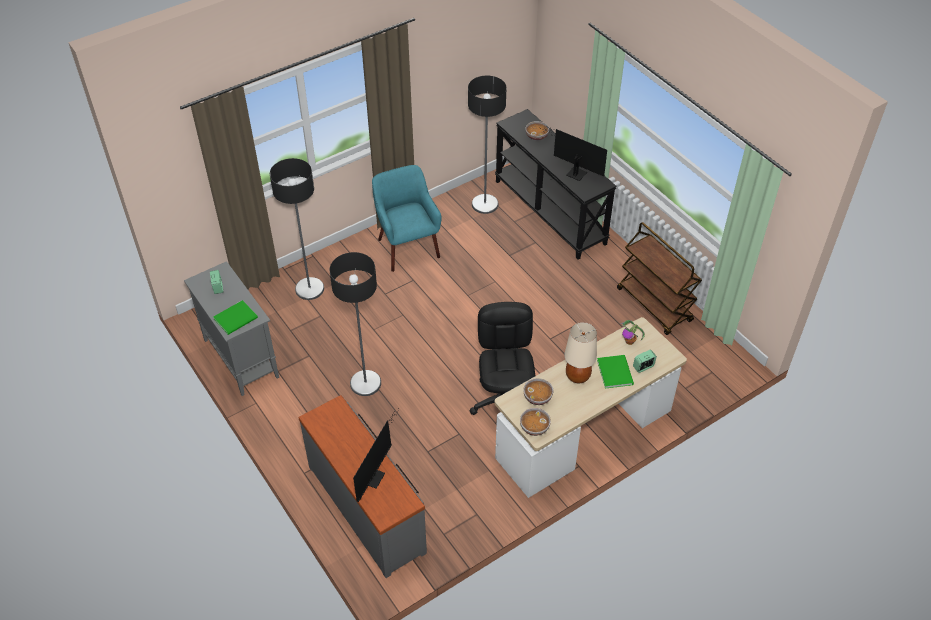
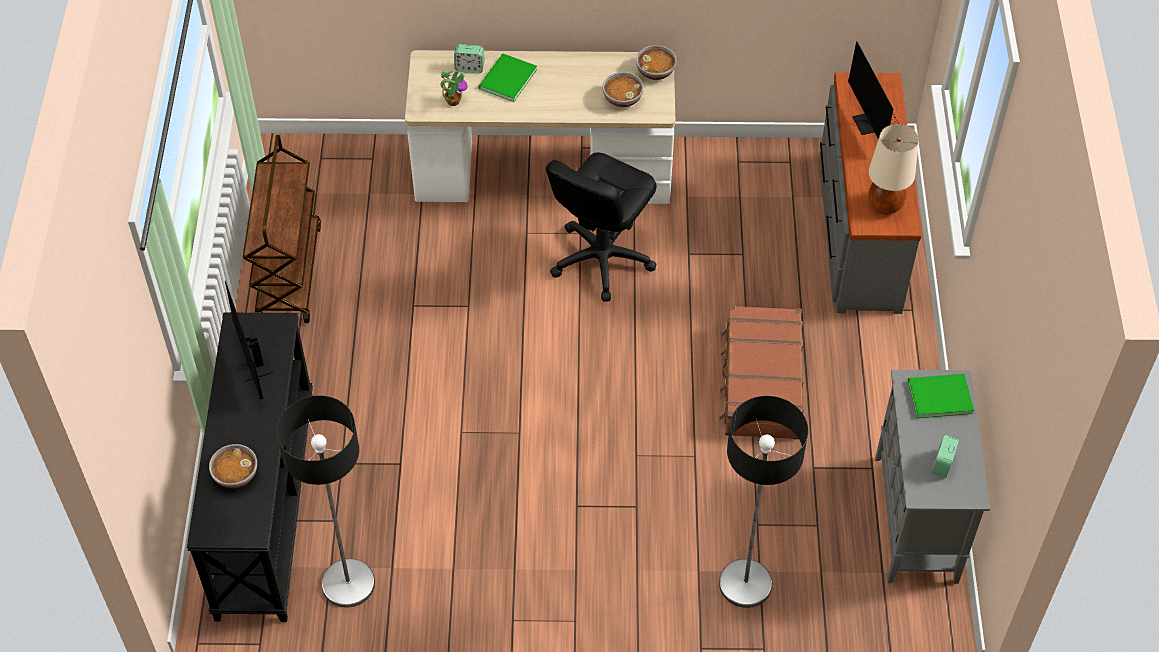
camera: 145 degrees left, 5 degrees up
floor lamp [330,252,381,396] -> brown suitcase [719,305,804,439]
monitor [353,411,395,502] -> monitor turned 75 degrees counterclockwise [848,41,899,139]
turquoise armchair [372,165,442,272] -> none
beige table lamp [564,322,597,383] -> beige table lamp moved to [868,124,919,214]

